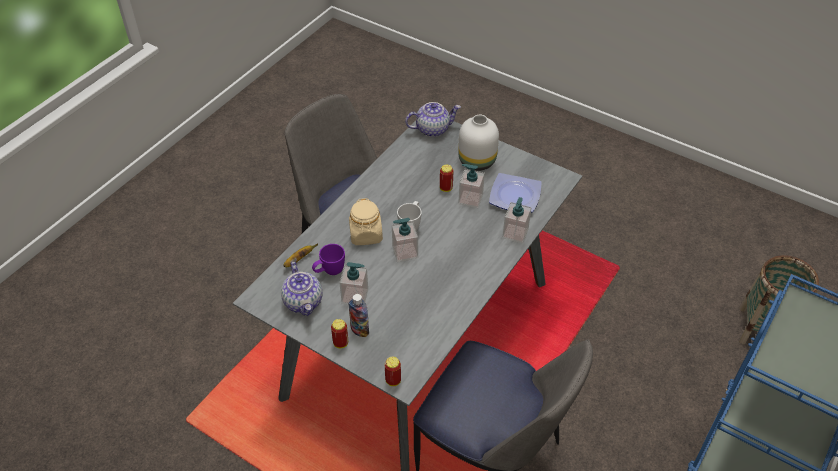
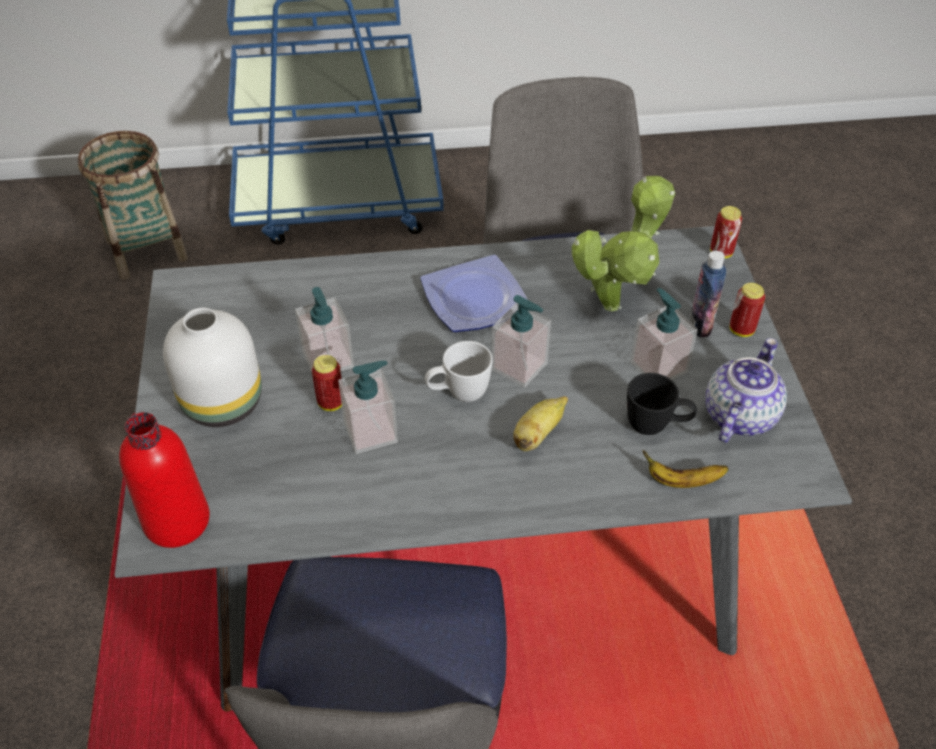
camera: 130 degrees left, 0 degrees up
purple mug [312,244,345,275] -> black mug [627,373,697,435]
beige jar [349,198,383,245] -> banana [513,396,568,451]
teapot [405,102,461,137] -> red bottle [119,412,210,548]
plate [489,173,542,212] -> plate moved to [420,255,528,332]
soap dispenser [502,197,531,244] -> soap dispenser moved to [338,361,398,454]
none -> potted plant [572,176,675,312]

